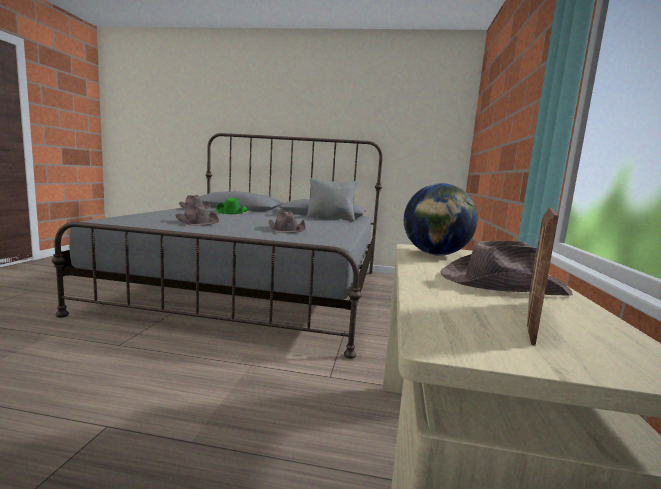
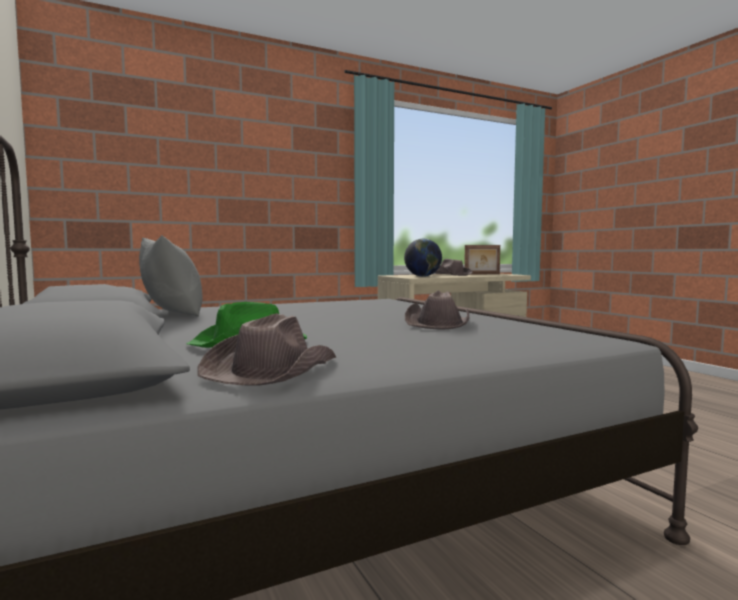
camera: 125 degrees left, 5 degrees down
brown hat [269,211,306,233] -> none

